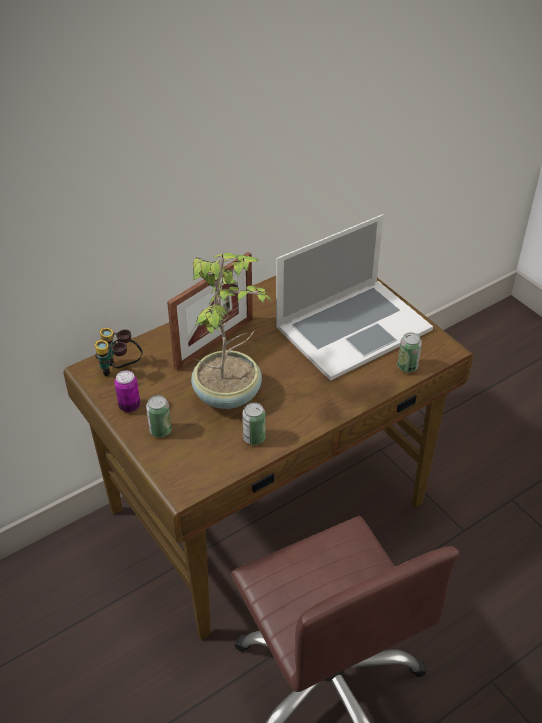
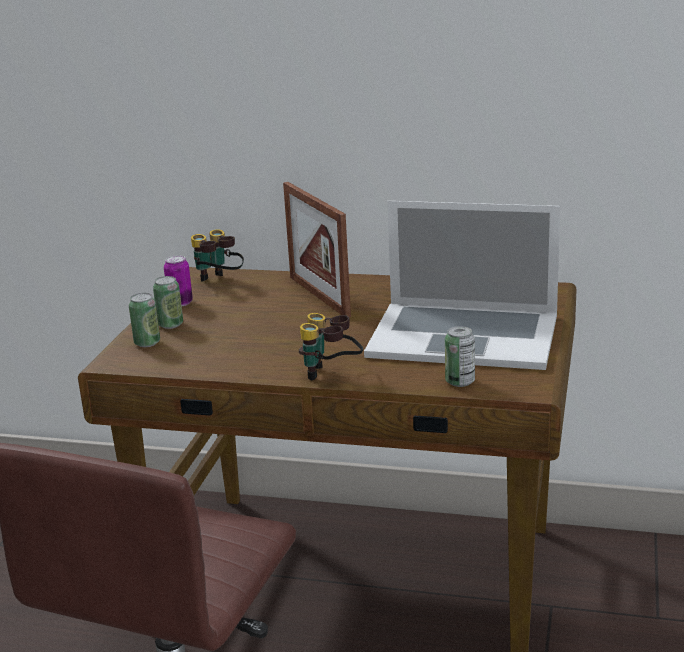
camera: 50 degrees right, 20 degrees down
picture frame [167,252,253,370] -> picture frame turned 60 degrees clockwise [283,182,351,317]
potted plant [191,252,272,409] -> none
can [242,402,266,445] -> can moved to [128,293,160,347]
none -> binoculars [299,313,363,380]

